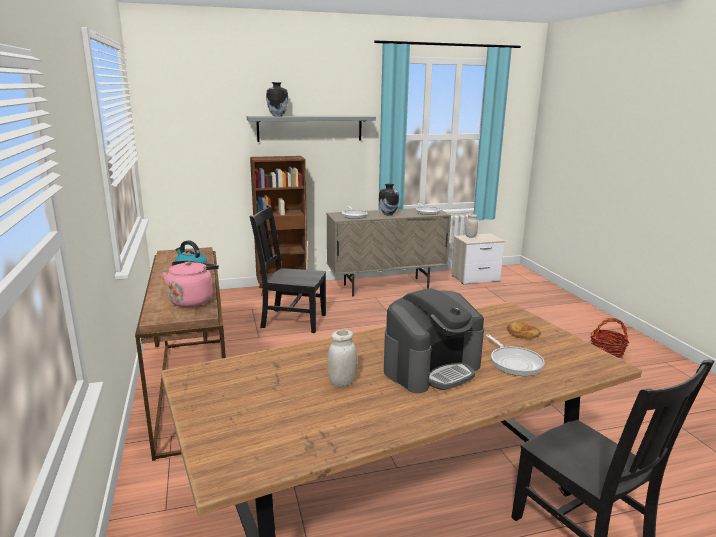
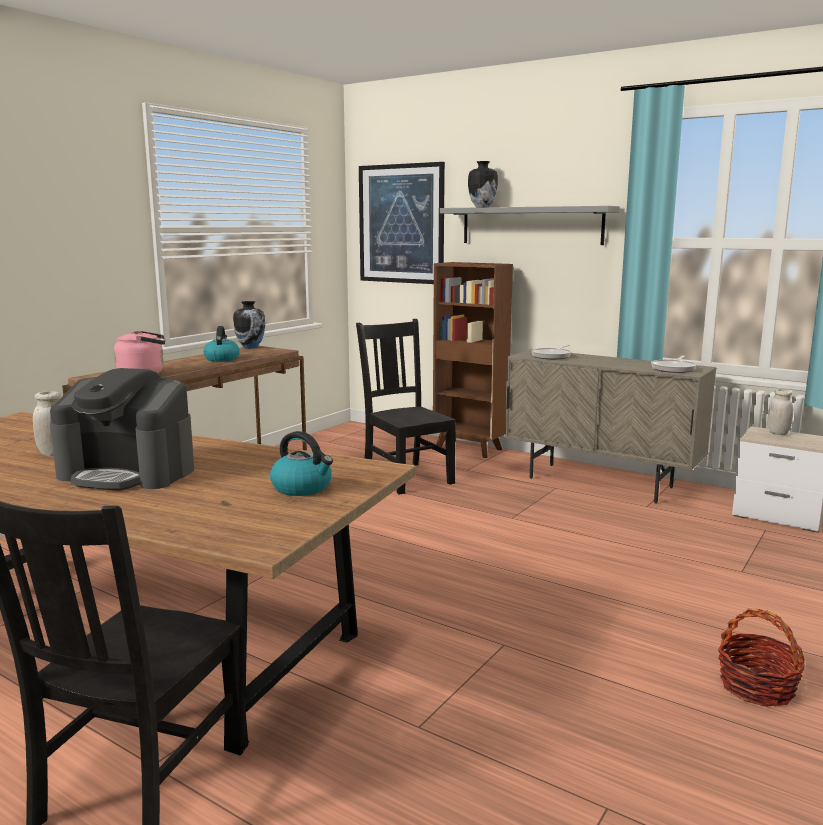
camera: 50 degrees right, 5 degrees down
vase [379,184,399,215] -> vase moved to [233,301,265,349]
frying pan [486,335,544,376] -> none
bread [507,322,541,339] -> kettle [270,431,333,496]
none -> picture [359,162,445,284]

